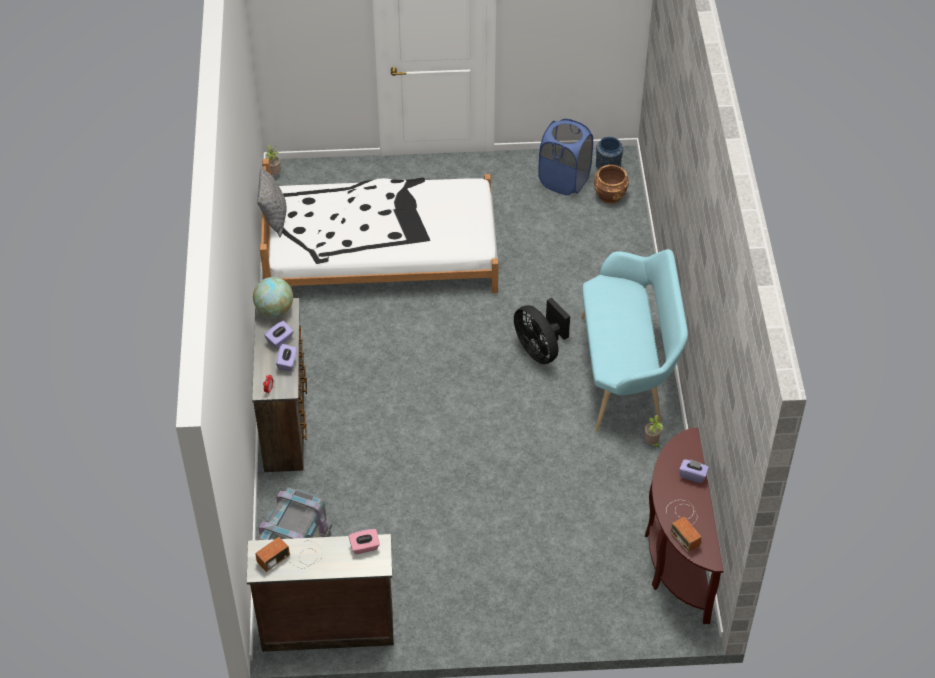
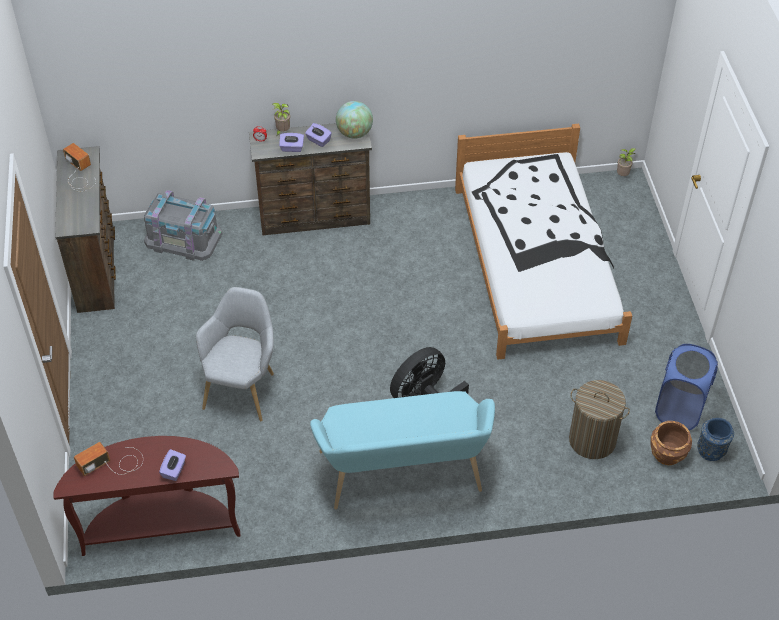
camera: 85 degrees right, 0 degrees up
grey pillow [258,165,287,237] -> none
pink tissue box [349,529,380,554] -> none
potted plant [645,415,663,447] -> potted plant moved to [272,103,290,136]
none -> grey armchair [196,287,274,421]
none -> laundry basket [569,380,630,459]

